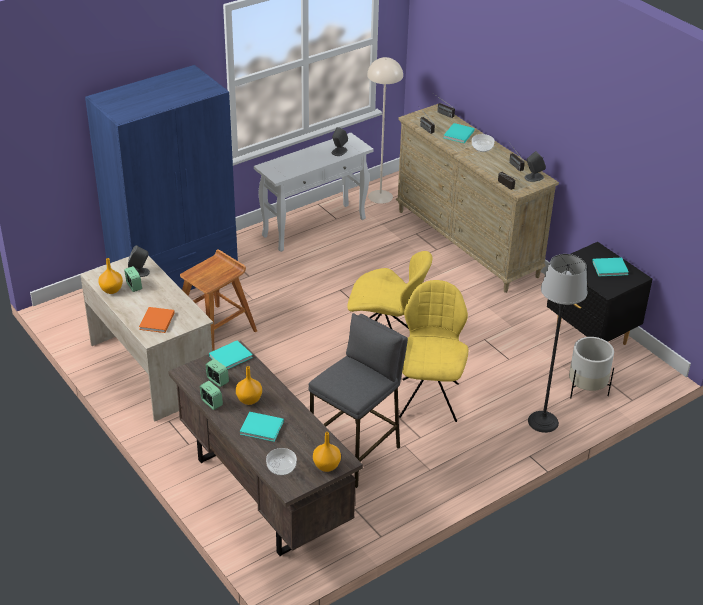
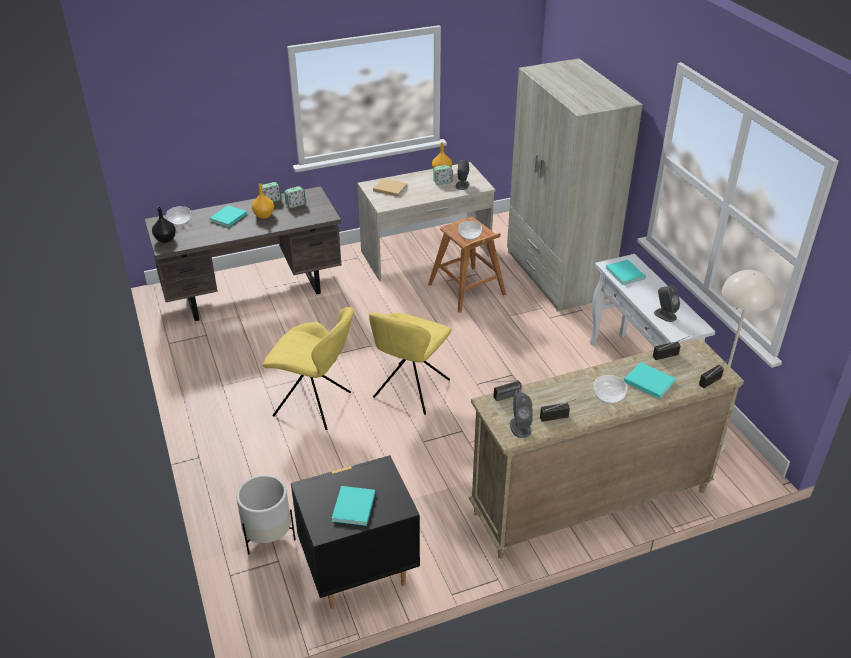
camera: 105 degrees right, 0 degrees up
blue wardrobe [85,65,238,290] -> beige wardrobe [507,58,643,312]
orange book [139,307,175,333] -> beige book [373,178,408,197]
turquoise book [209,340,253,369] -> turquoise book moved to [605,260,646,285]
grey stool [308,313,408,488] -> none
orange vase [313,432,341,472] -> black vase [152,207,176,243]
floor lamp [528,254,587,433] -> none
none -> bowl [459,221,482,240]

